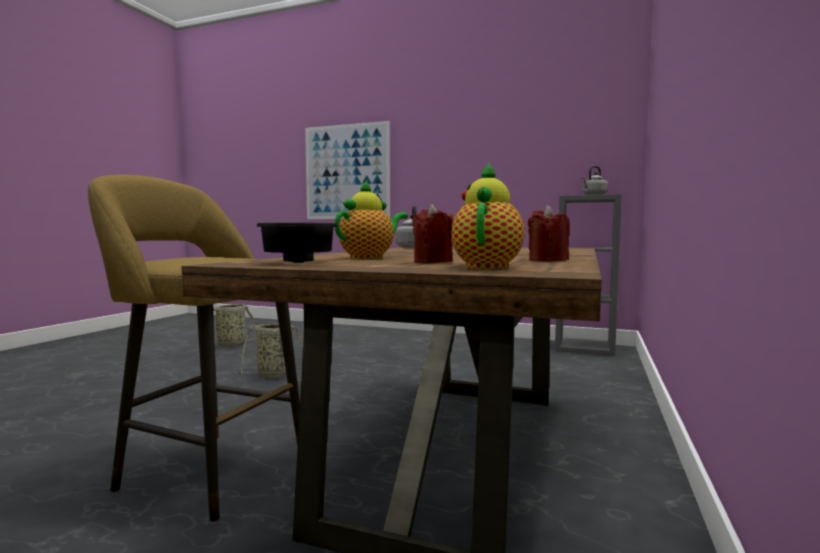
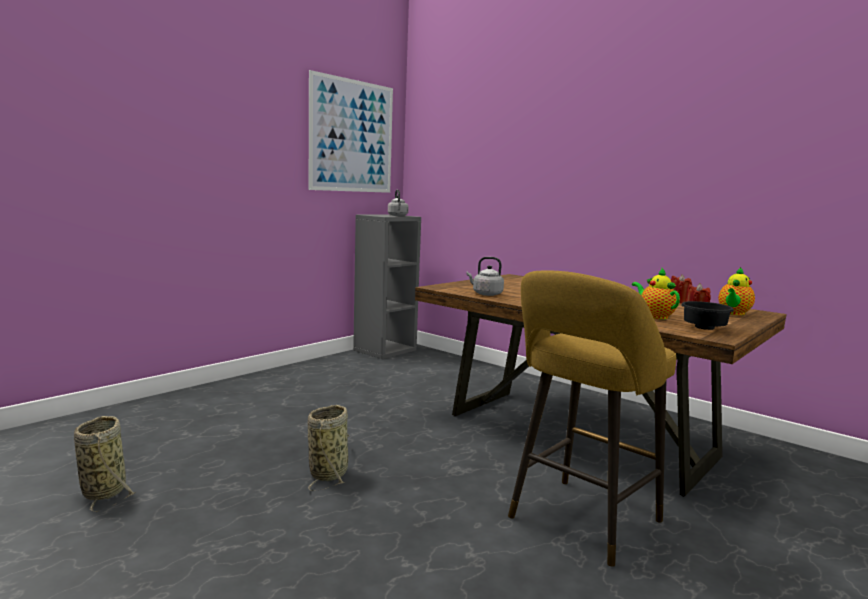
camera: 70 degrees left, 5 degrees up
picture [305,121,390,219] -> picture moved to [309,70,393,193]
teapot [451,162,525,269] -> teapot turned 90 degrees counterclockwise [718,267,755,315]

